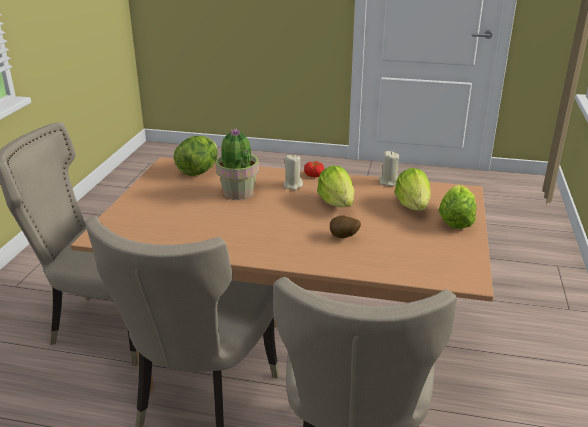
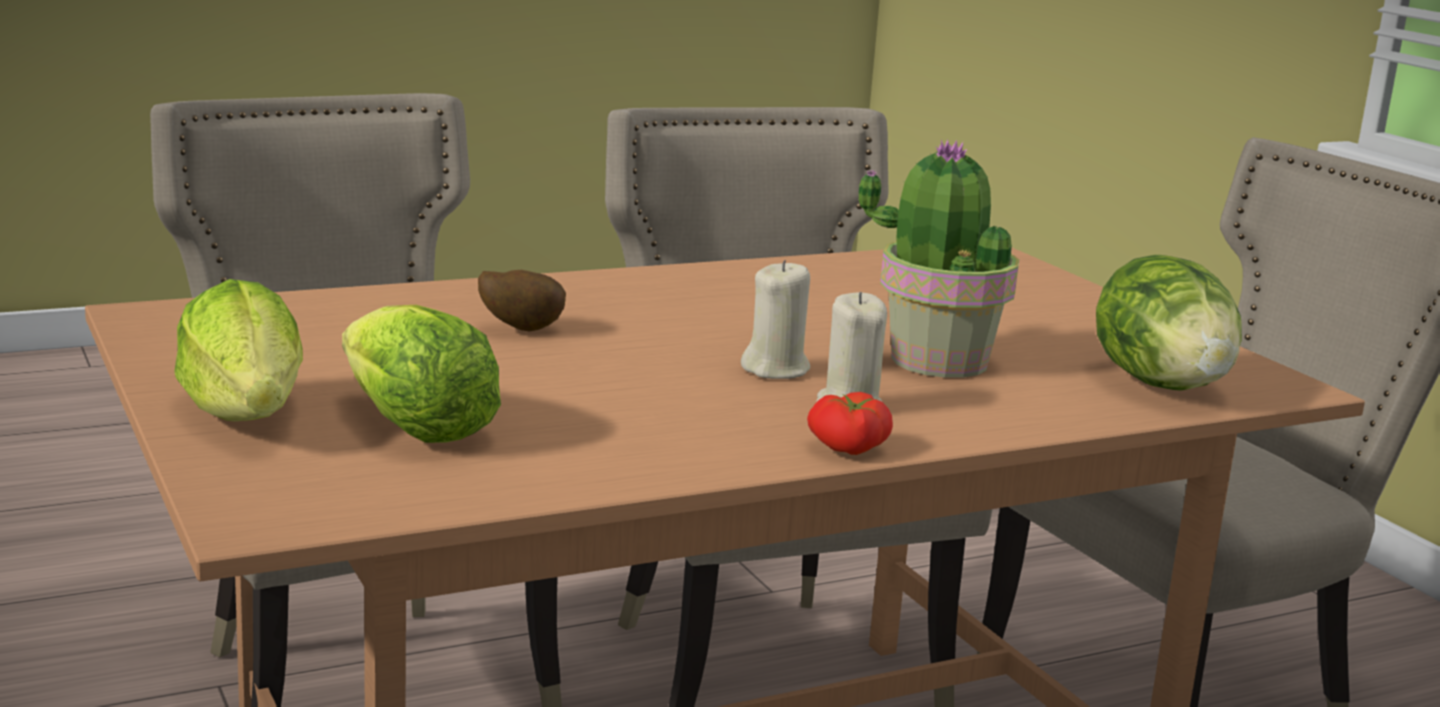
camera: 140 degrees right, 10 degrees down
lettuce [317,166,355,207] -> none
beige candle [379,151,399,186] -> beige candle moved to [741,260,810,379]

